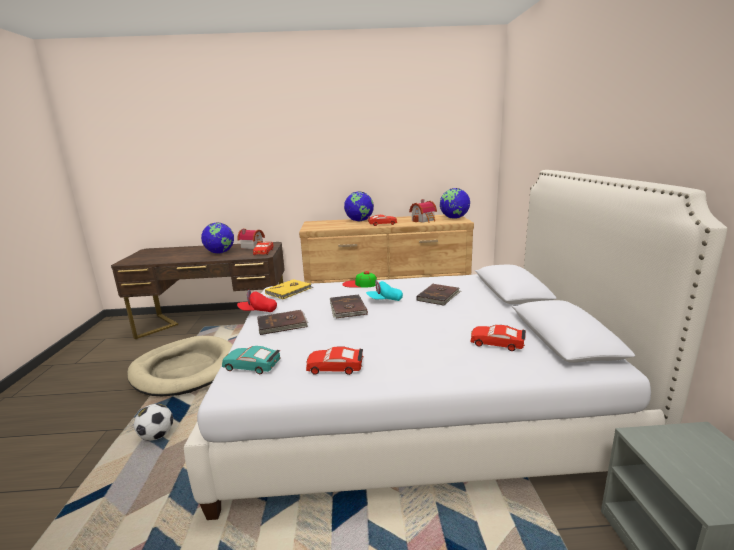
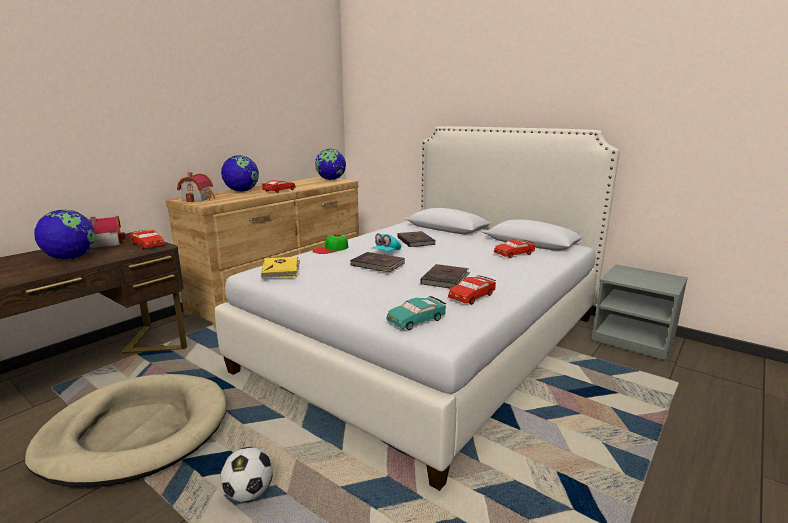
camera: 50 degrees left, 0 degrees up
red cap [237,290,277,312] -> none
brown book [257,310,308,335] -> brown book moved to [420,264,470,289]
toy house [409,199,437,223] -> toy house moved to [177,172,215,202]

